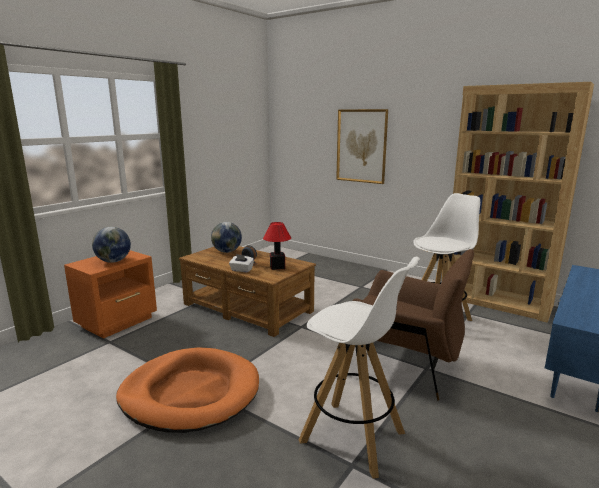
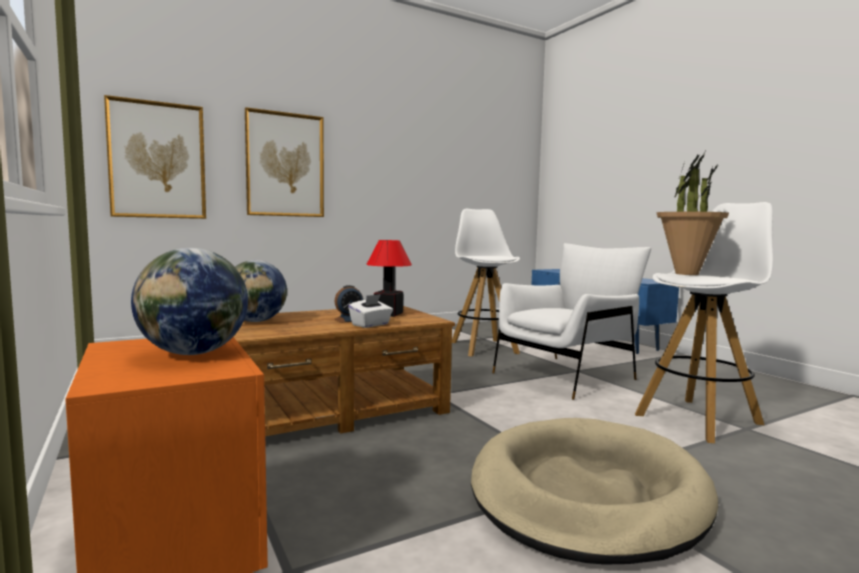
camera: 65 degrees left, 10 degrees down
orange dog bed [116,347,259,433] -> beige dog bed [471,418,718,565]
brown armchair [352,249,474,401] -> white armchair [492,243,651,400]
brown bookcase [447,82,594,323] -> none
none -> picture [104,95,206,219]
none -> potted plant [656,152,729,275]

